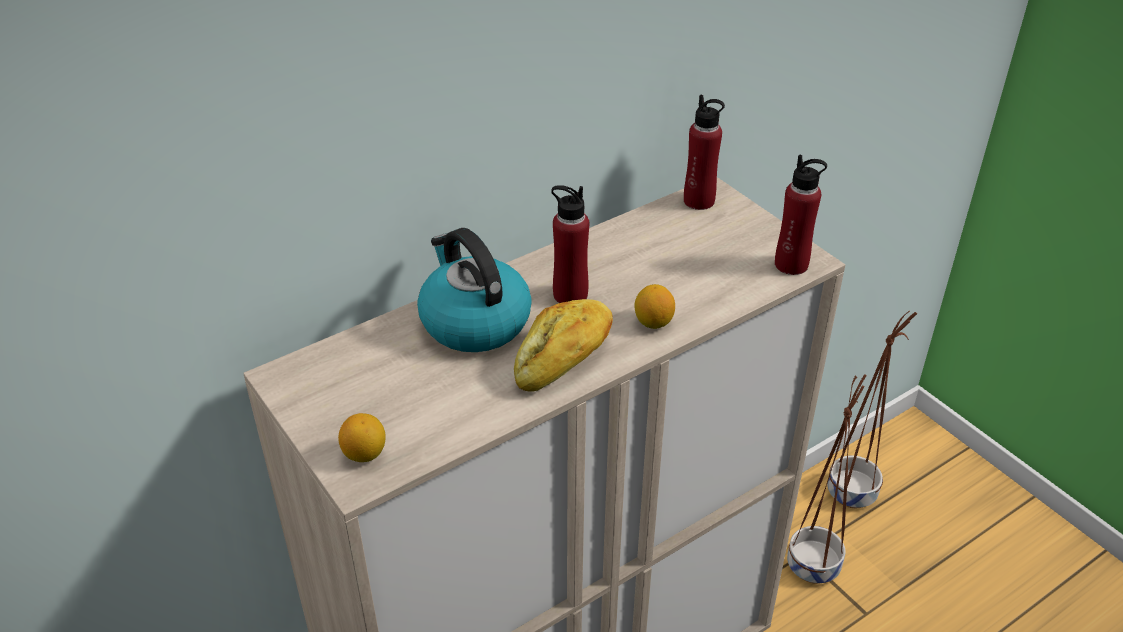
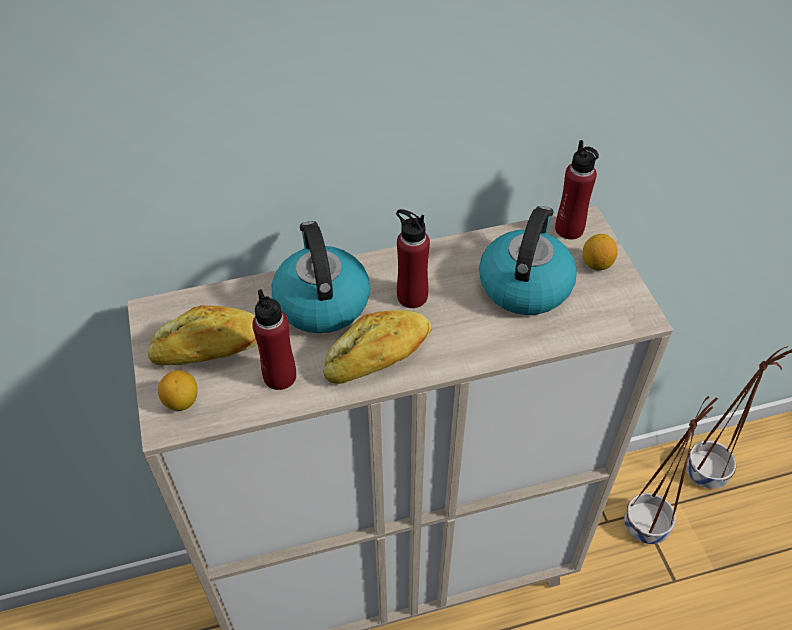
camera: 20 degrees right, 10 degrees up
lemon [635,284,675,329] -> lemon moved to [583,234,618,270]
red bottle [775,154,827,275] -> red bottle moved to [252,289,296,390]
none -> bread [148,305,257,366]
none -> kettle [479,206,577,315]

